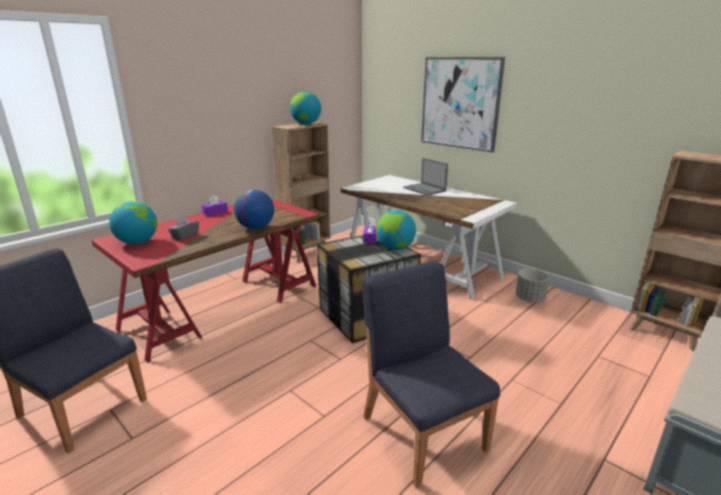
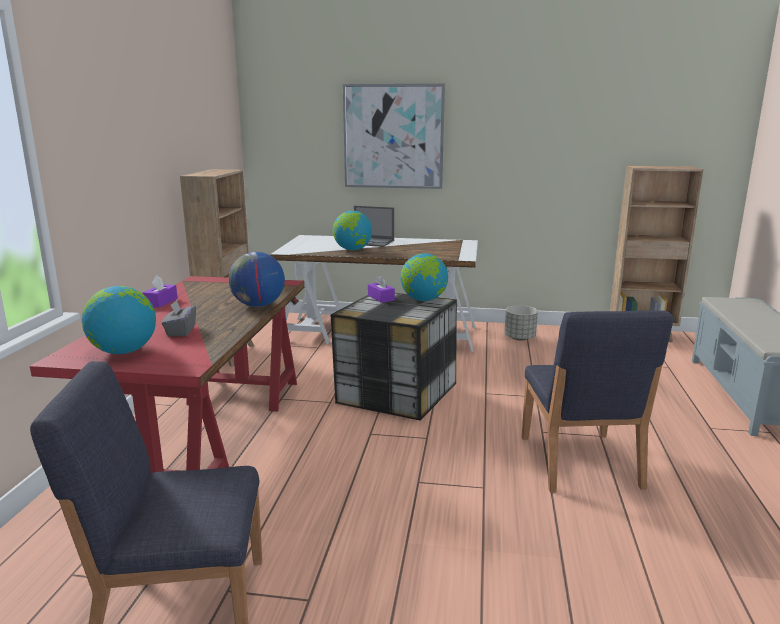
camera: 35 degrees left, 5 degrees down
globe [290,92,321,124] -> globe moved to [333,211,372,250]
blue chair [362,261,500,488] -> blue chair turned 120 degrees counterclockwise [522,310,673,493]

